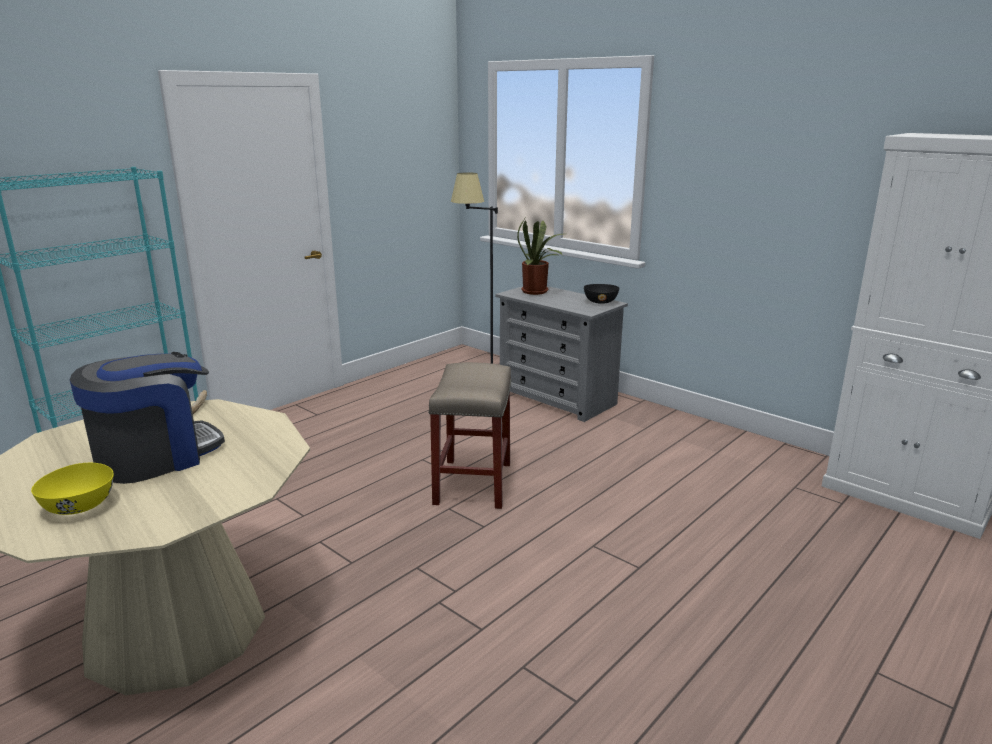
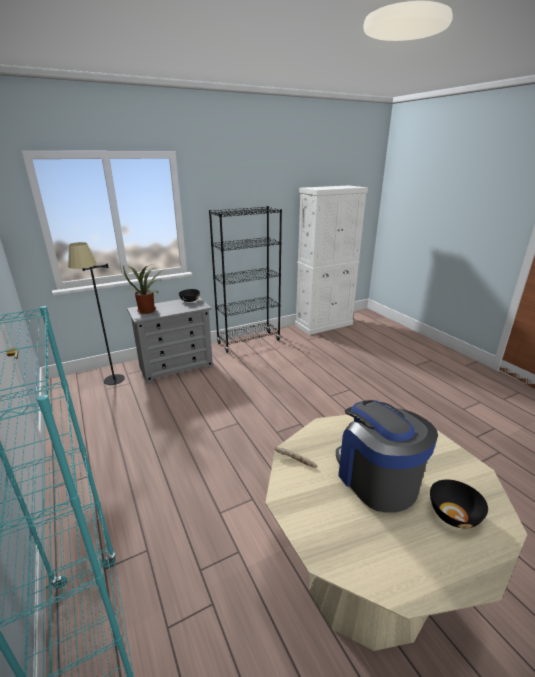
camera: 70 degrees left, 5 degrees up
yellow bowl [31,463,114,515] -> black bowl [430,480,488,528]
beige stool [428,362,512,509] -> none
none -> black bookcase [209,206,282,353]

